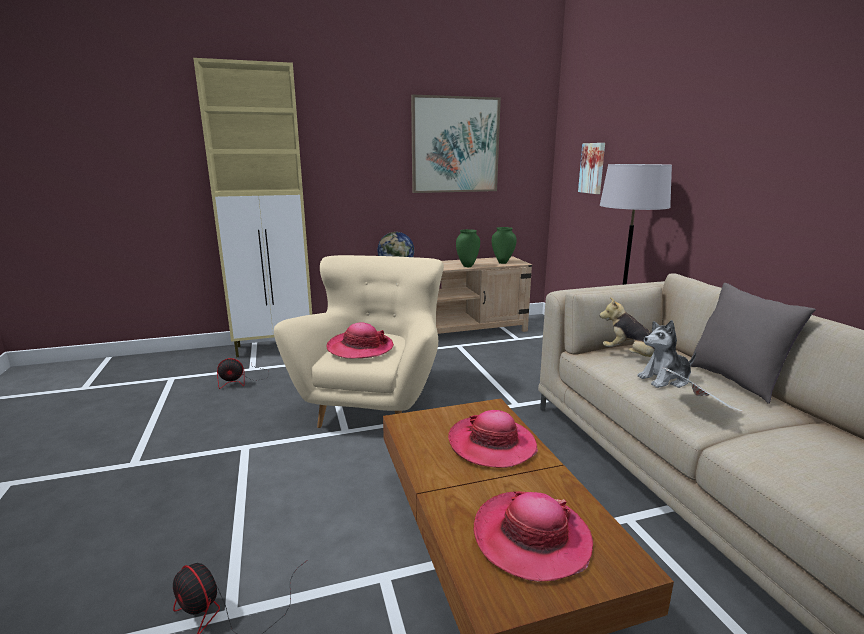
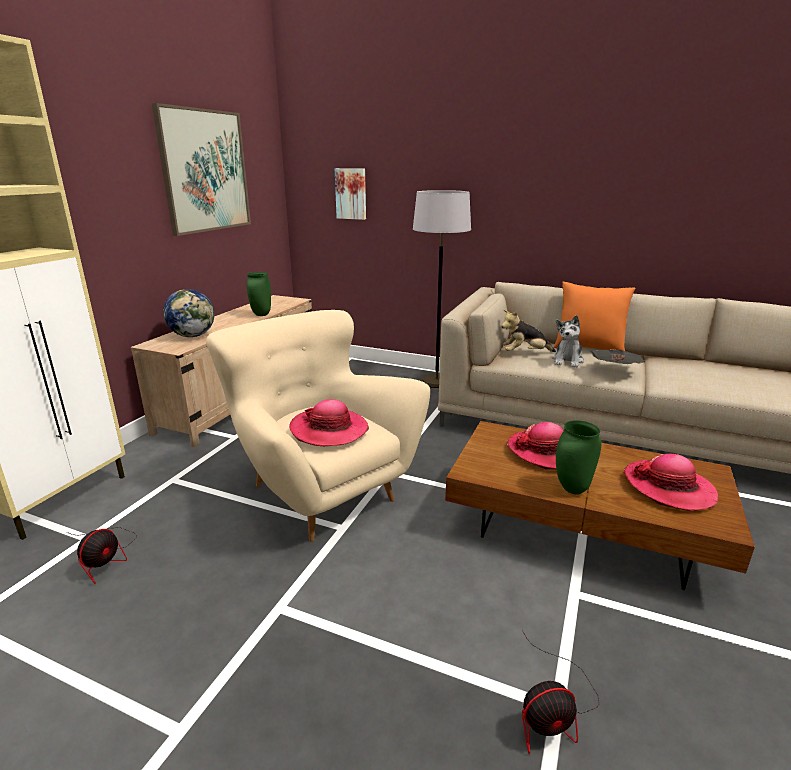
camera: 50 degrees left, 5 degrees up
green vase [492,227,517,264] -> green vase moved to [556,420,601,495]
grey pillow [690,283,816,404] -> orange pillow [554,282,636,351]

